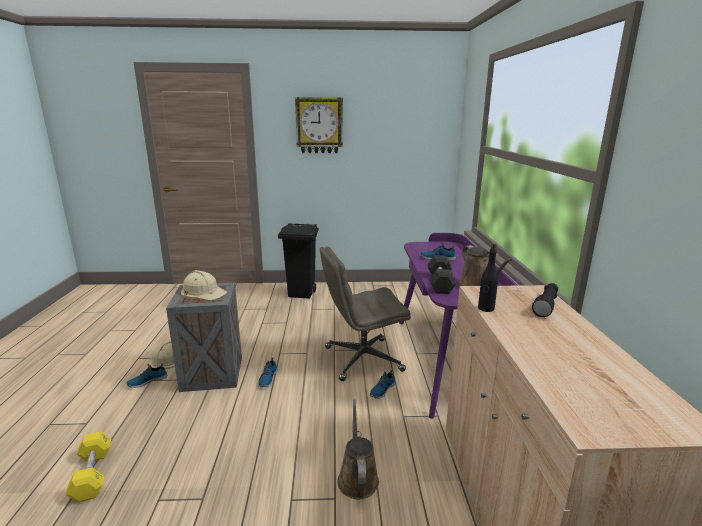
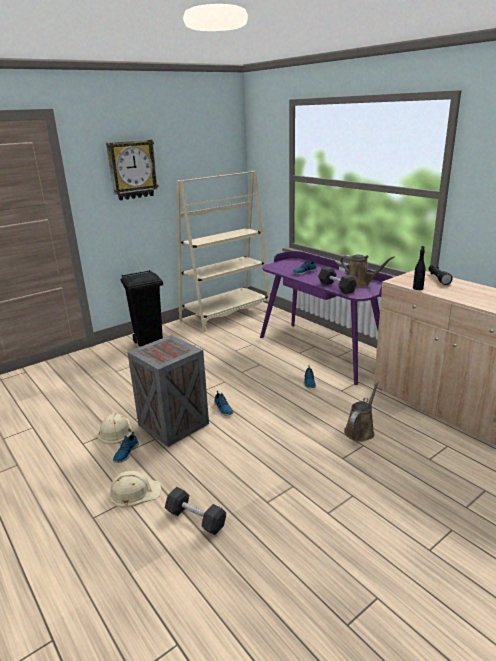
camera: 35 degrees left, 5 degrees up
yellow dumbbell [65,431,111,503] -> black dumbbell [165,487,226,535]
beige hard hat [181,270,227,300] -> beige hard hat moved to [109,471,161,508]
grey office chair [320,246,411,381] -> none
brown watering can [337,399,379,499] -> brown watering can turned 75 degrees clockwise [344,381,379,441]
none -> beige bookcase [177,171,270,332]

